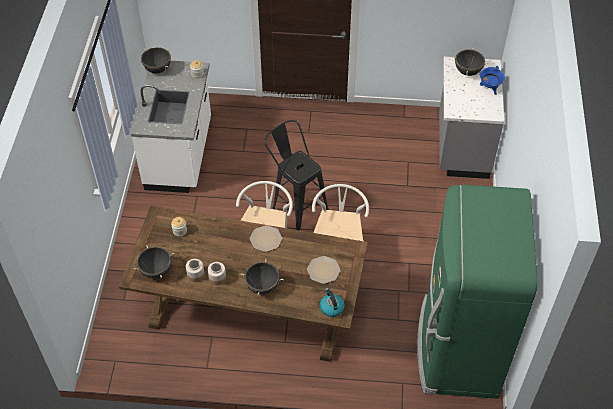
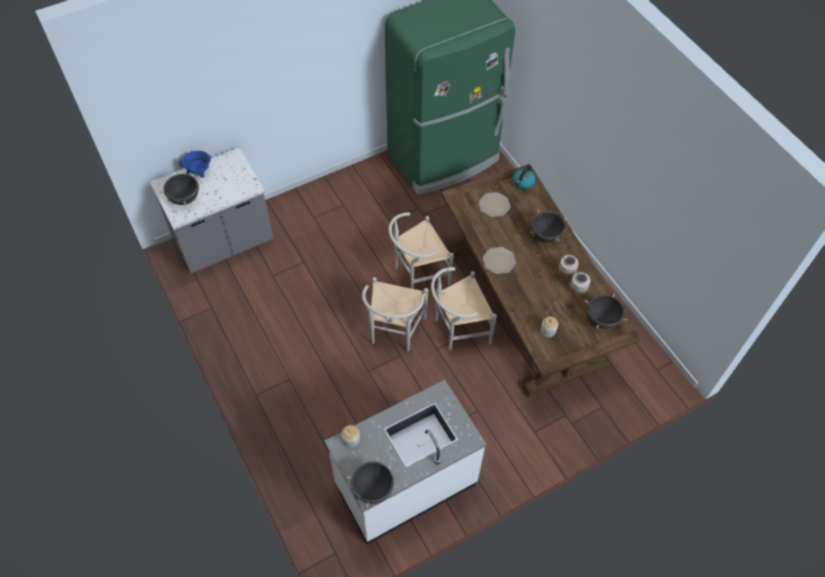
camera: 125 degrees left, 5 degrees up
black stool [264,120,329,231] -> white chair [362,277,428,352]

